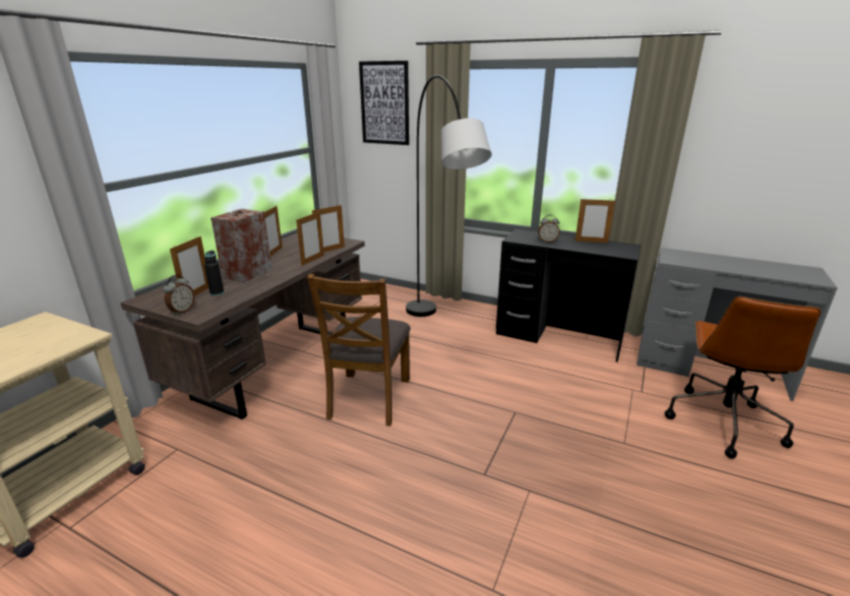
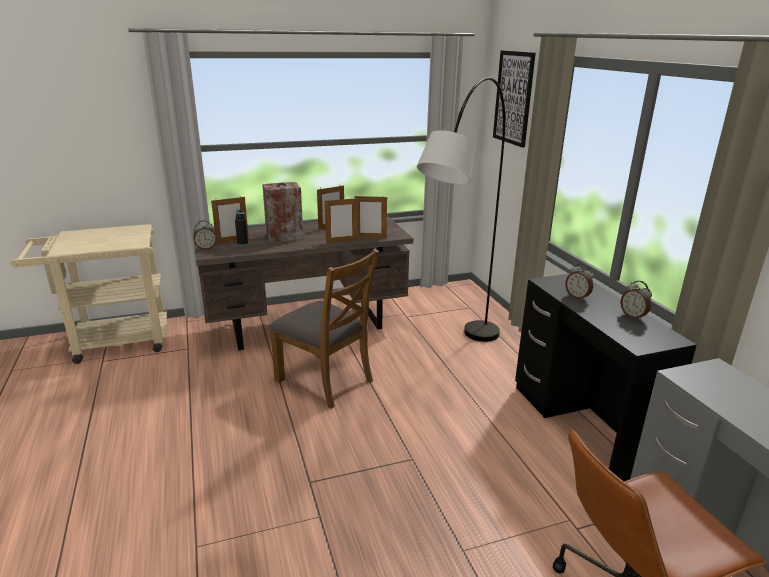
camera: 45 degrees right, 0 degrees up
brown chair [307,274,411,426] -> brown chair turned 105 degrees counterclockwise [269,249,379,409]
picture frame [575,199,615,243] -> alarm clock [620,281,652,320]

